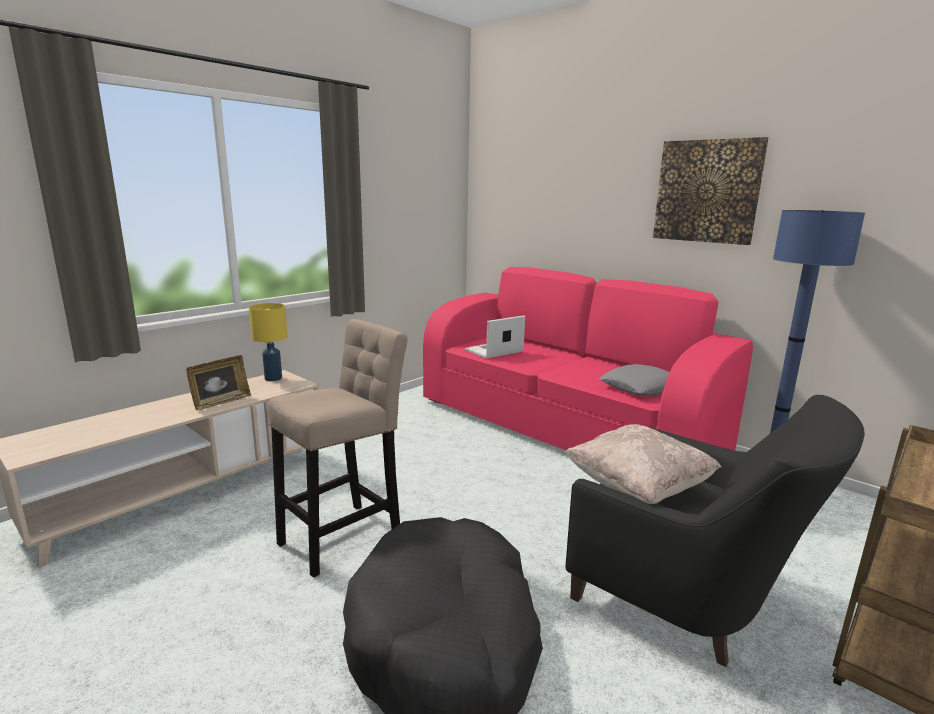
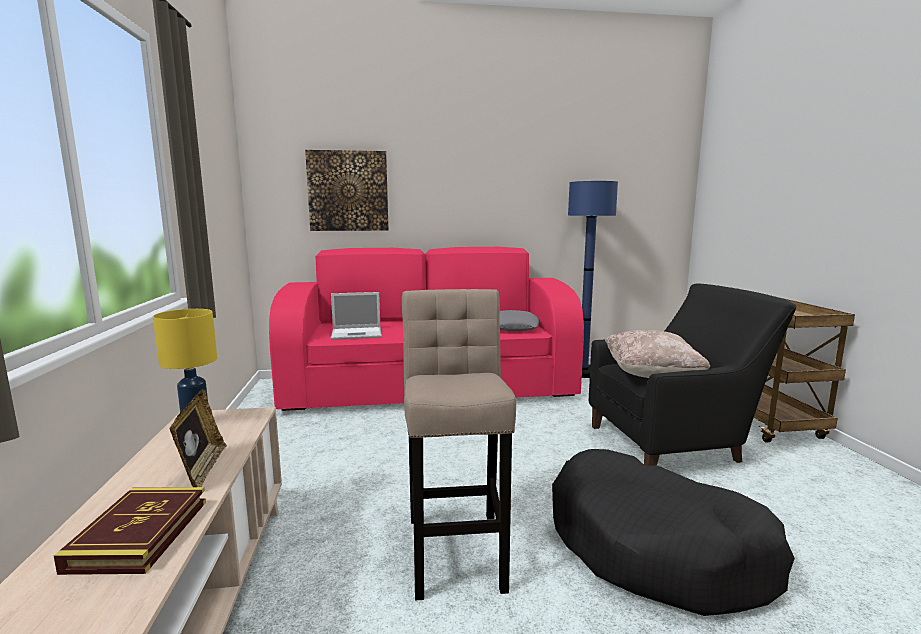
camera: 50 degrees left, 5 degrees down
laptop [465,315,525,359] -> laptop turned 105 degrees counterclockwise [331,292,382,340]
picture [653,137,769,245] -> picture moved to [305,150,389,231]
none -> book [54,487,206,575]

